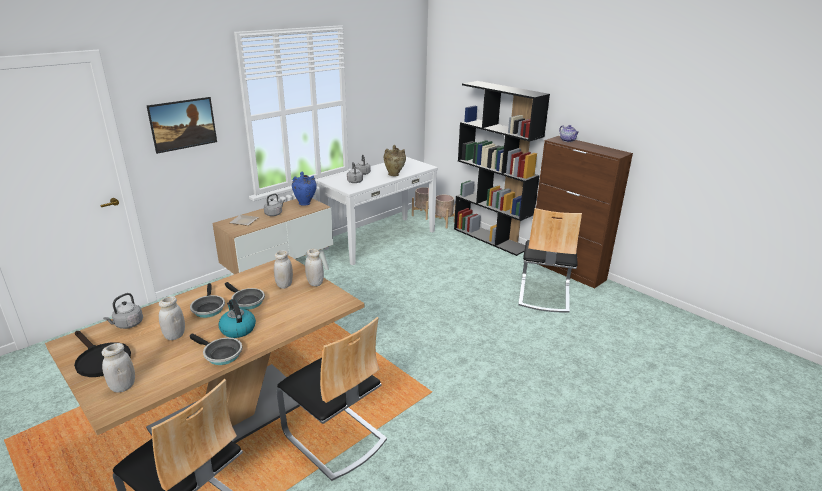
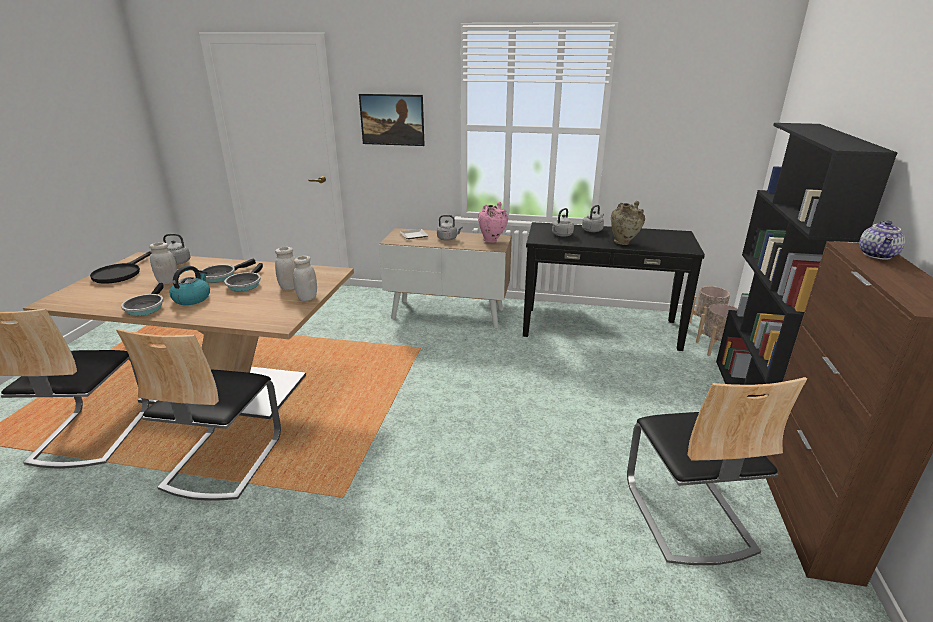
camera: 55 degrees right, 0 degrees up
white jar [102,343,135,392] -> none
blue vase [292,172,317,206] -> pink vase [478,202,508,243]
white console table [318,157,438,265] -> black console table [523,222,705,351]
chair [518,208,582,313] -> chair turned 75 degrees counterclockwise [627,377,807,565]

